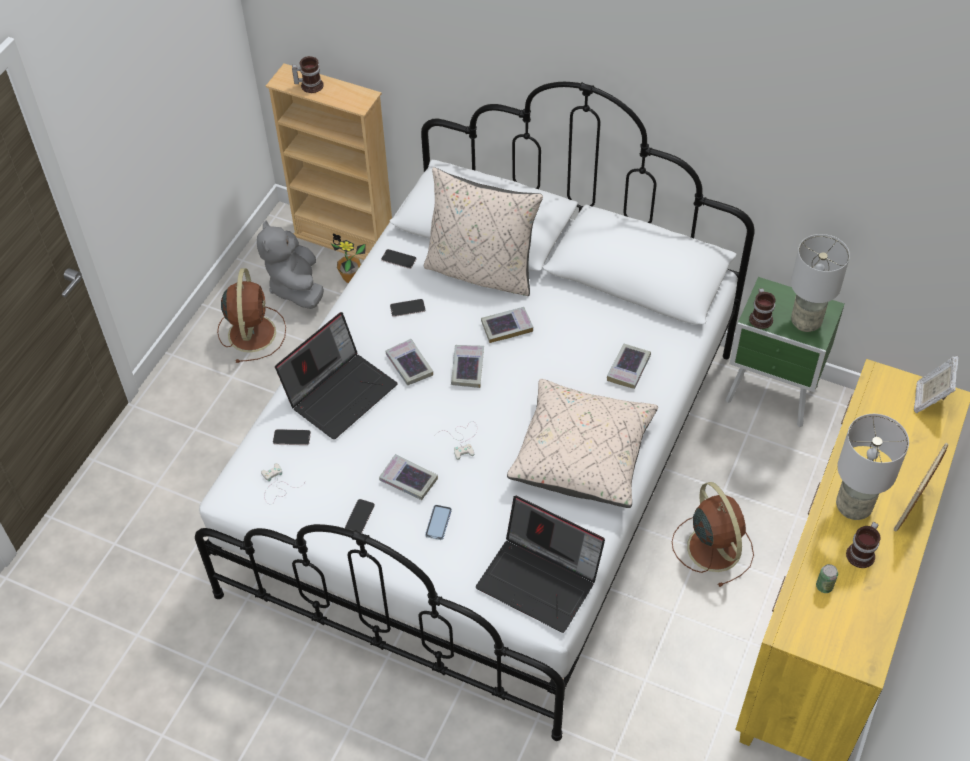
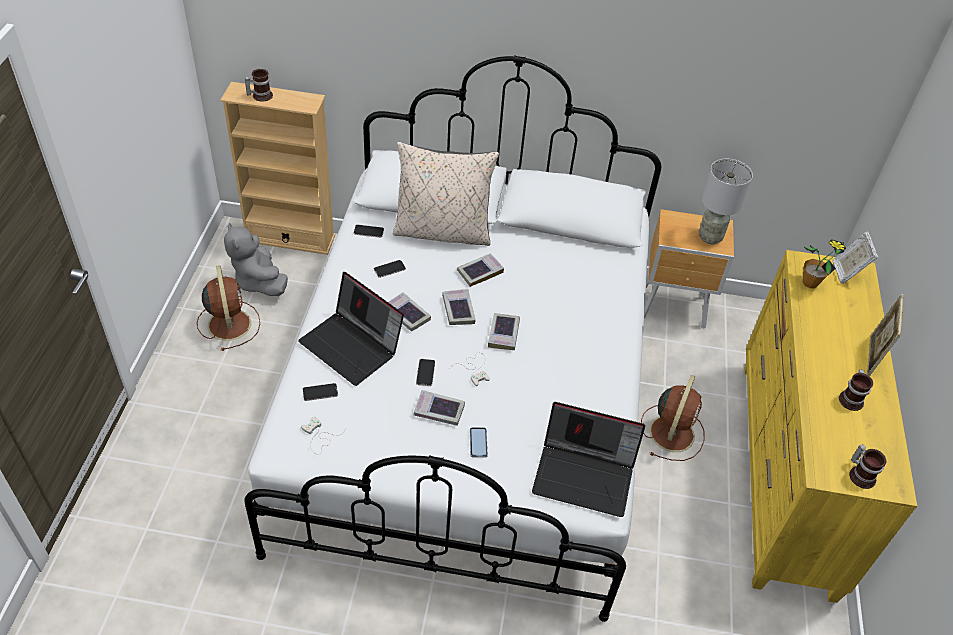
camera: 20 degrees left, 5 degrees down
laptop [275,312,398,439] -> laptop turned 105 degrees clockwise [298,272,404,386]
potted plant [331,240,365,283] -> potted plant moved to [803,239,846,288]
phone [345,499,375,533] -> phone moved to [416,359,435,386]
beige pillow [507,379,658,508] -> none
book [607,344,651,389] -> book moved to [488,313,520,350]
brown fan [672,482,754,587] -> brown fan turned 60 degrees clockwise [641,375,705,461]
green nightstand [726,277,844,427] -> brown nightstand [644,209,734,329]
mug [749,288,776,329] -> mug moved to [849,444,886,489]
can [816,564,838,593] -> none
grey table lamp [836,414,909,520] -> none

